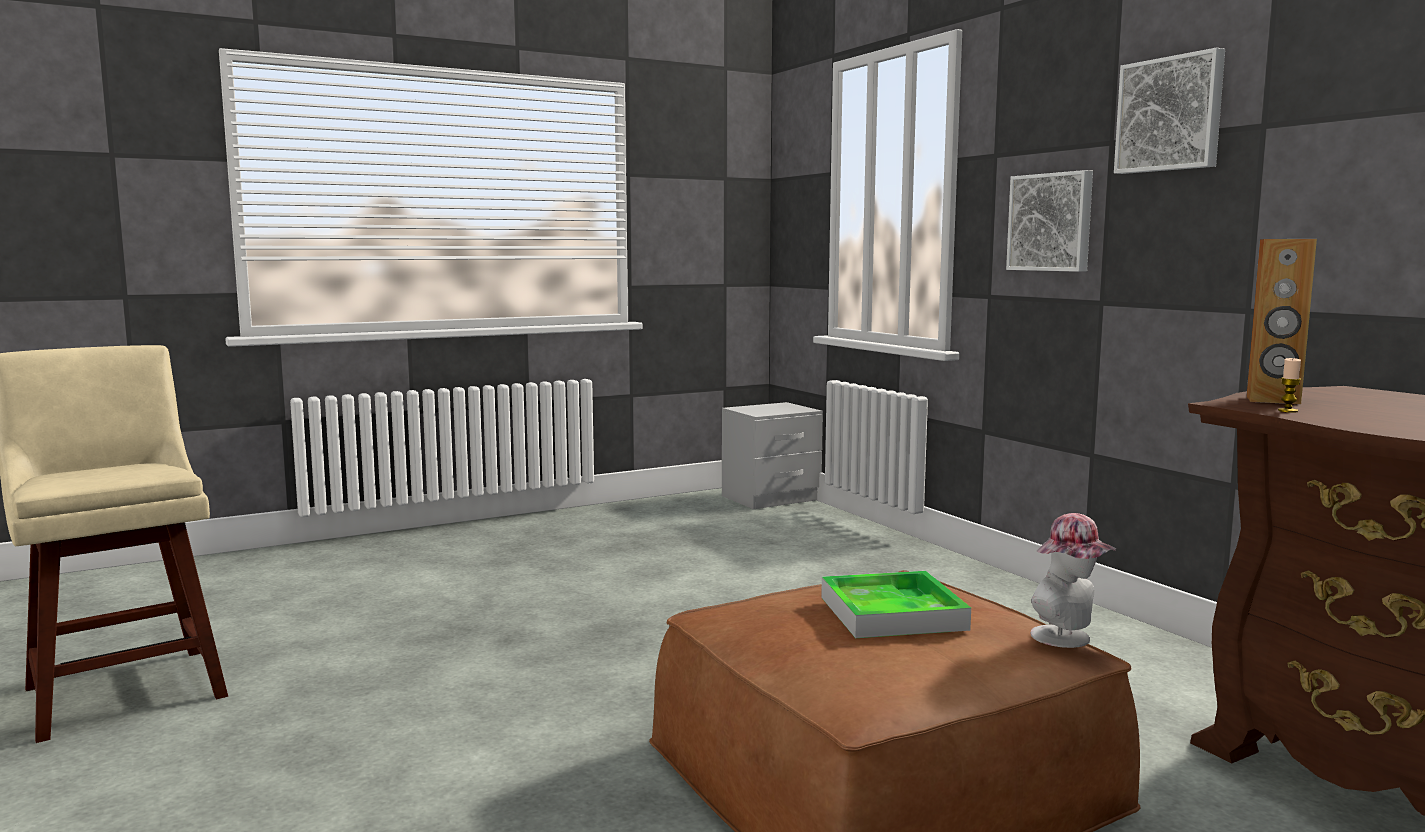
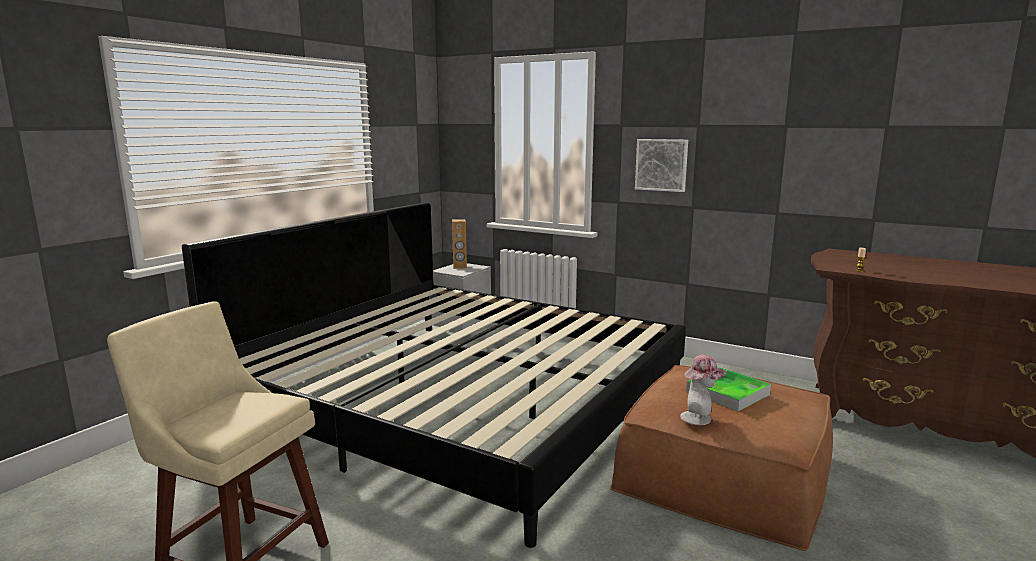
camera: 30 degrees left, 5 degrees up
hat [1031,513,1116,648] -> hat moved to [680,354,727,425]
picture [1114,48,1225,174] -> none
brown speaker [1246,239,1317,404] -> brown speaker moved to [452,219,467,269]
none -> bed [182,203,686,548]

